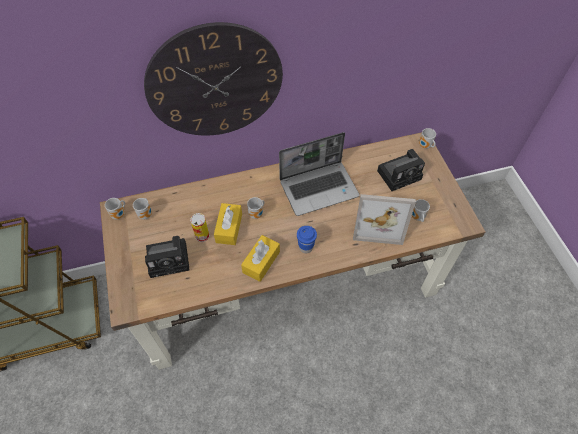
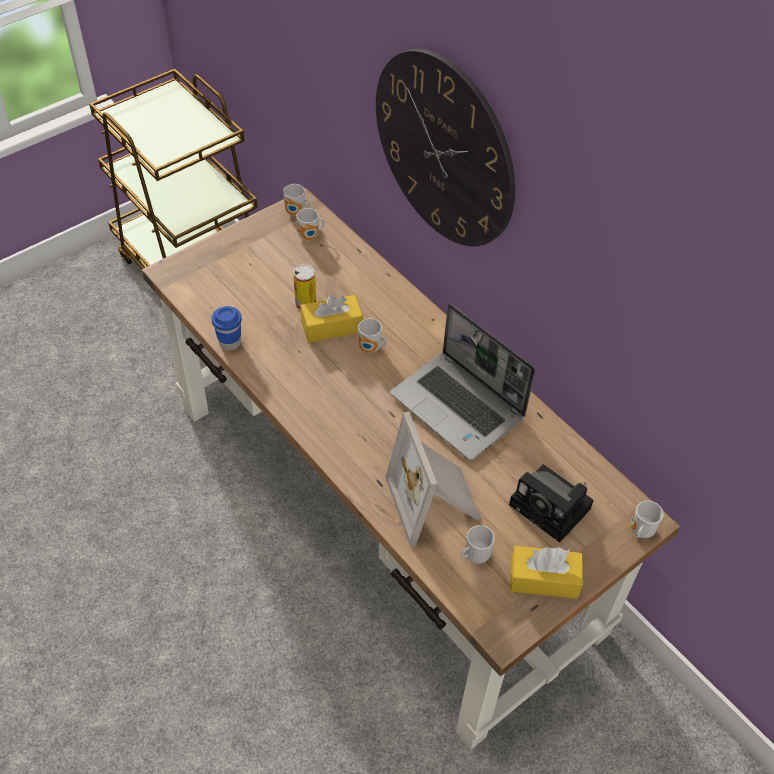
camera: 65 degrees right, 5 degrees down
camera [145,236,190,278] -> none
yellow tissue box [241,235,280,282] -> yellow tissue box moved to [510,546,583,599]
blue cup [297,226,317,253] -> blue cup moved to [211,306,242,351]

